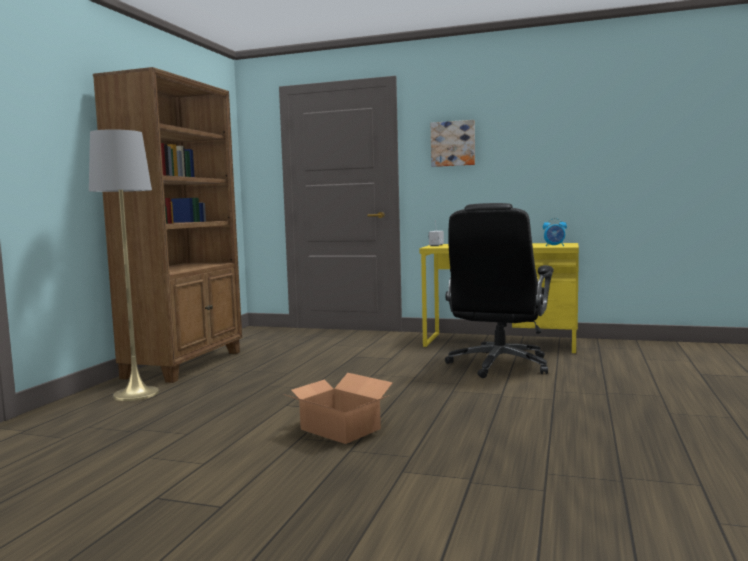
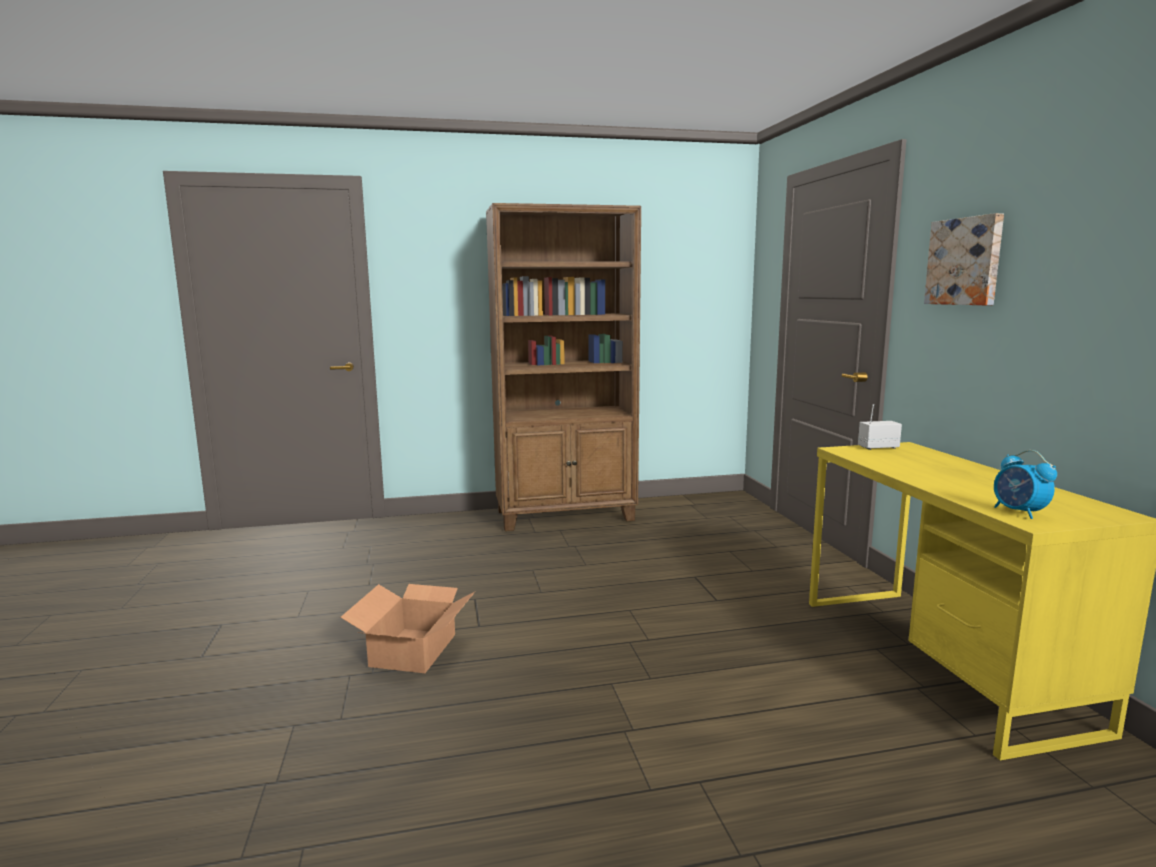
camera: 60 degrees right, 5 degrees up
grey floor lamp [89,129,159,401] -> none
black office chair [445,203,554,378] -> none

